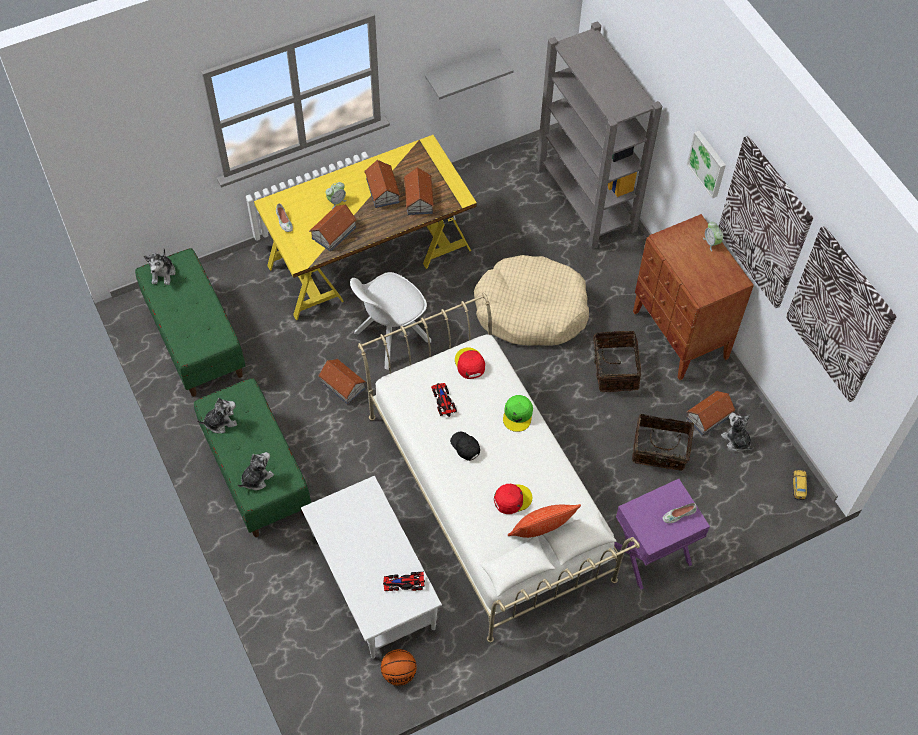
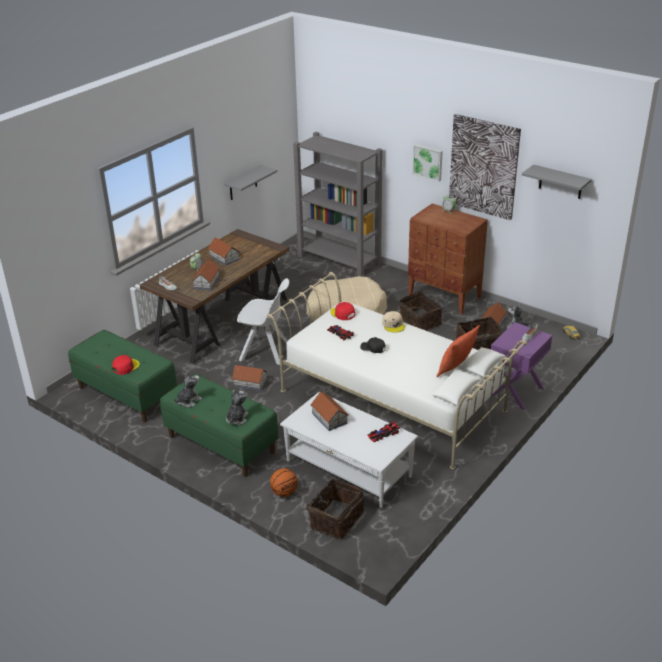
camera: 25 degrees left, 25 degrees down
plush toy [144,249,175,285] -> none
yellow desk [254,135,477,320] -> brown desk [140,229,289,364]
white chair [350,272,431,370] -> white chair turned 105 degrees counterclockwise [237,278,289,365]
basketball [381,649,417,686] -> basketball moved to [270,468,298,497]
toy house [404,167,434,215] -> toy house moved to [311,392,349,431]
red cap [494,484,532,514] -> red cap moved to [112,355,140,375]
green cap [503,395,533,432] -> beige cap [382,311,405,333]
picture [786,226,897,402] -> grey shelf [522,165,592,199]
none -> basket [300,479,364,540]

